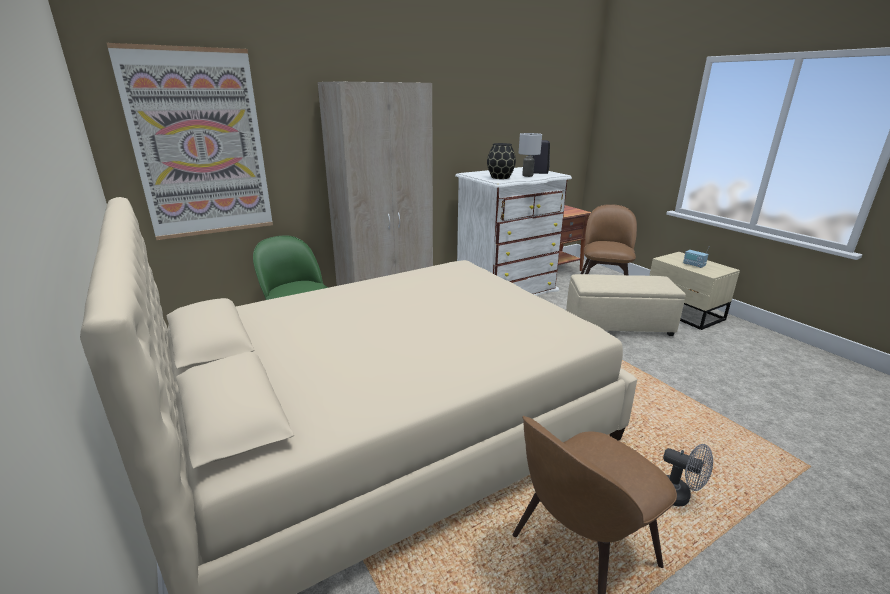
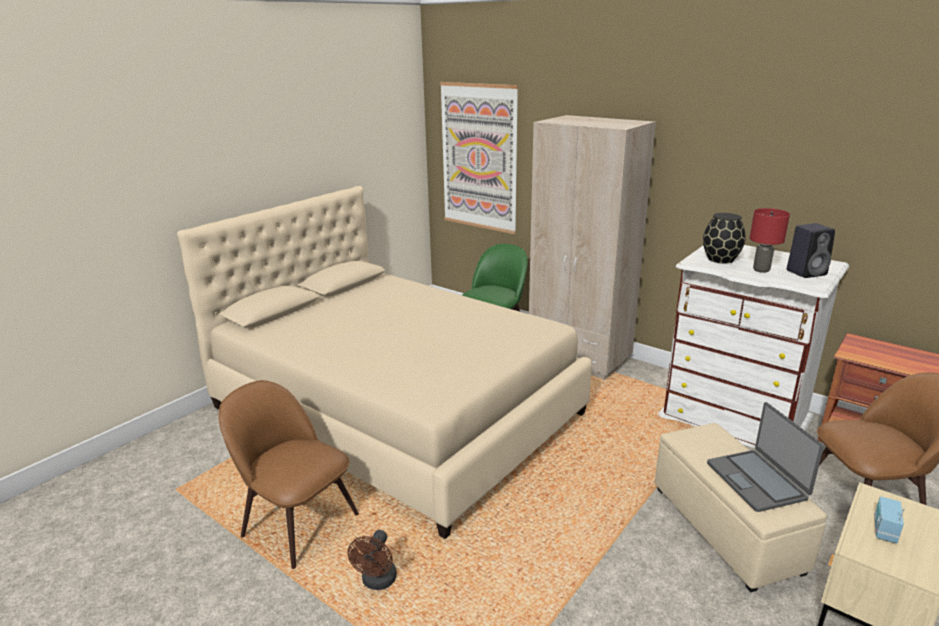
camera: 70 degrees right, 0 degrees up
white table lamp [519,133,542,177] -> red table lamp [750,208,790,273]
grey fan [663,444,713,506] -> brown fan [348,530,397,590]
none -> laptop [707,402,824,512]

